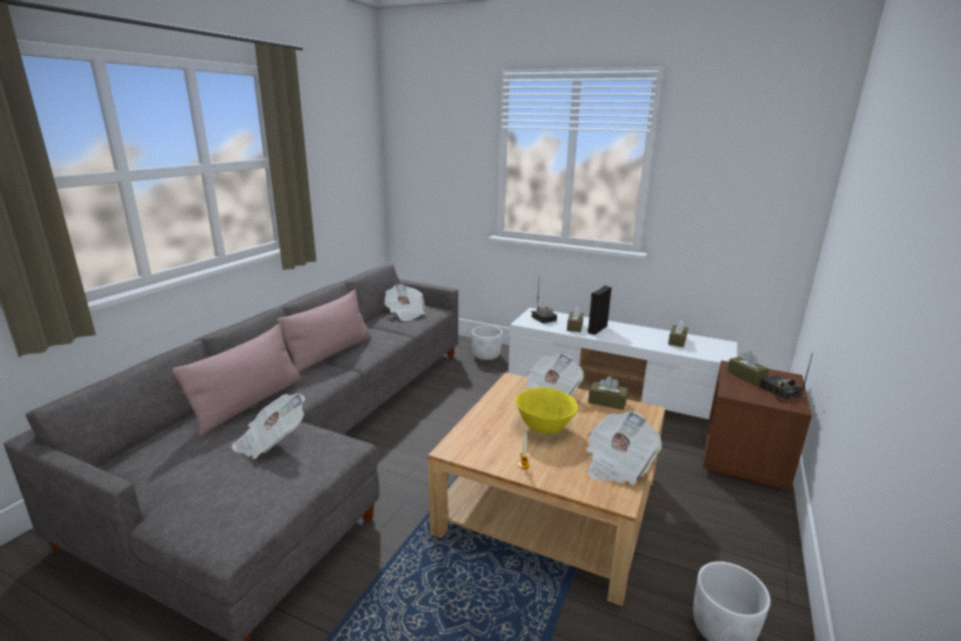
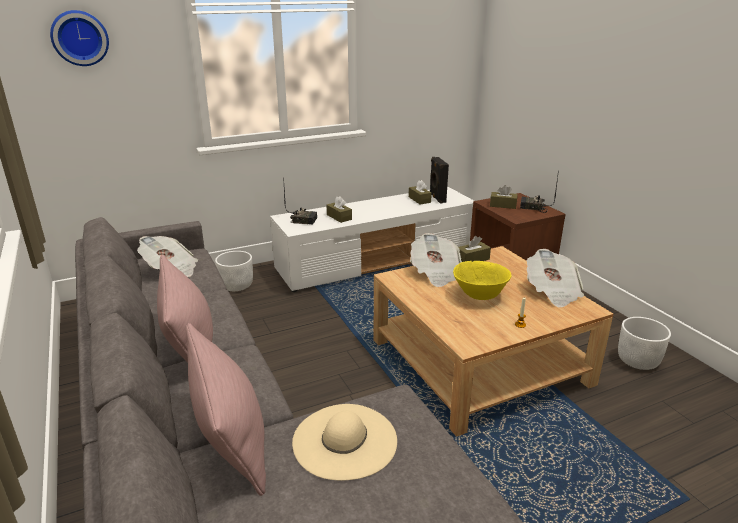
camera: 50 degrees left, 5 degrees up
newspaper [232,394,306,459] -> beige hat [292,404,397,481]
black speaker [588,285,612,335] -> black speaker moved to [430,157,449,204]
none -> wall clock [50,10,109,66]

